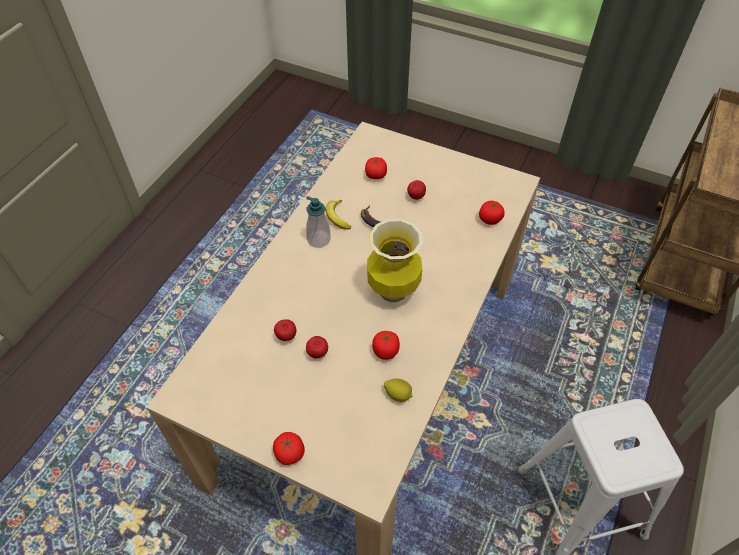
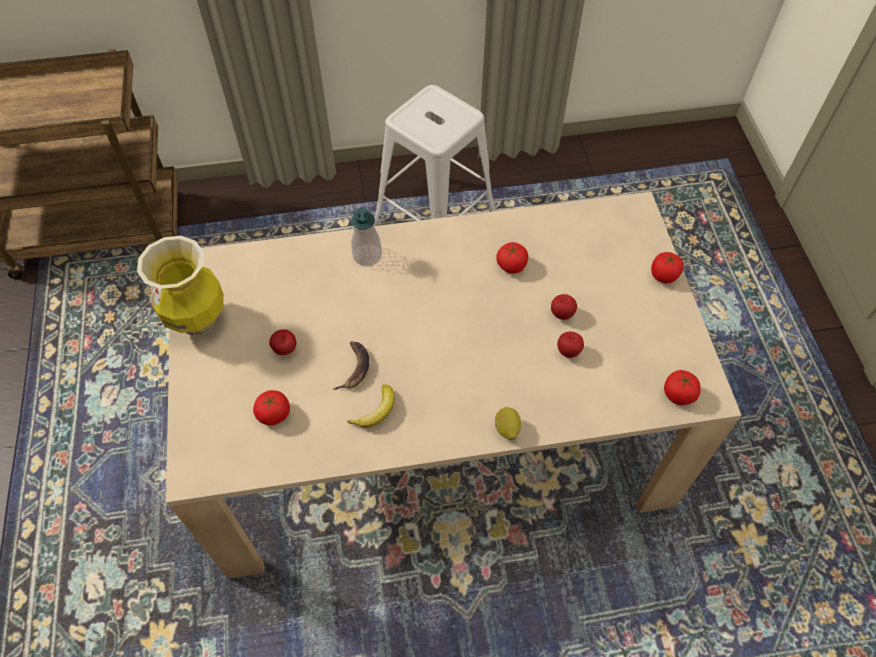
camera: 125 degrees left, 5 degrees up
soap dispenser [306,196,331,248] -> soap dispenser moved to [351,207,382,267]
vase [367,219,423,303] -> vase moved to [137,236,224,336]
lemon [384,378,412,402] -> lemon moved to [495,407,521,440]
tomato [479,201,505,225] -> tomato moved to [664,370,701,405]

